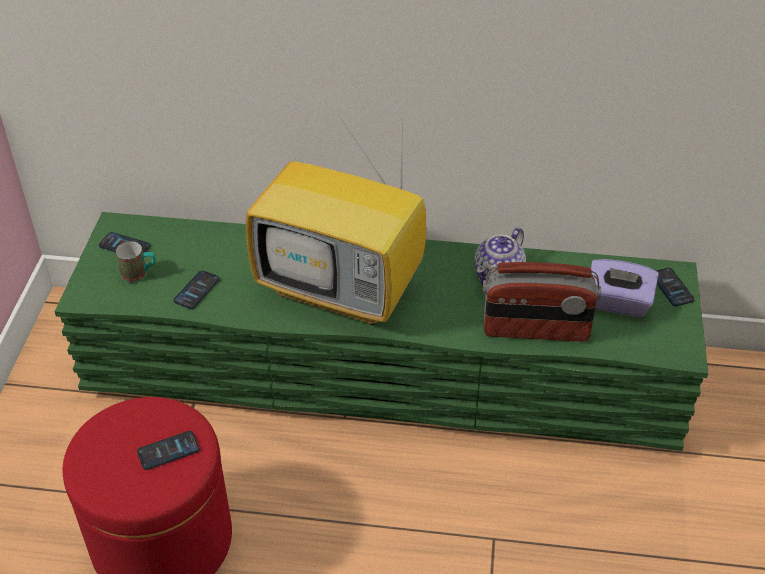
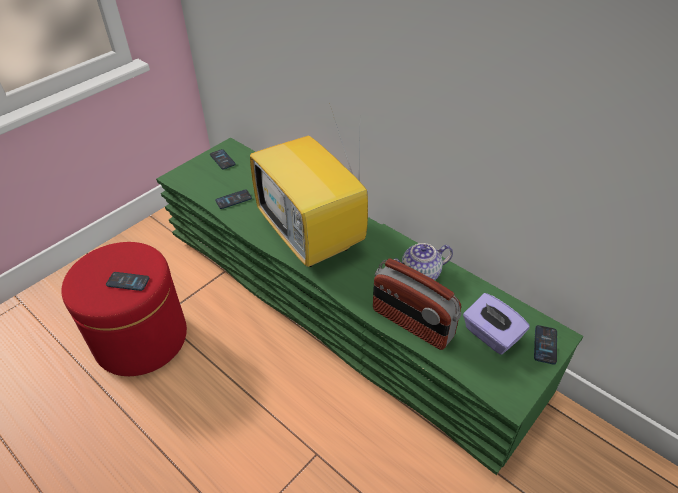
camera: 35 degrees right, 0 degrees up
mug [116,241,156,283] -> none

